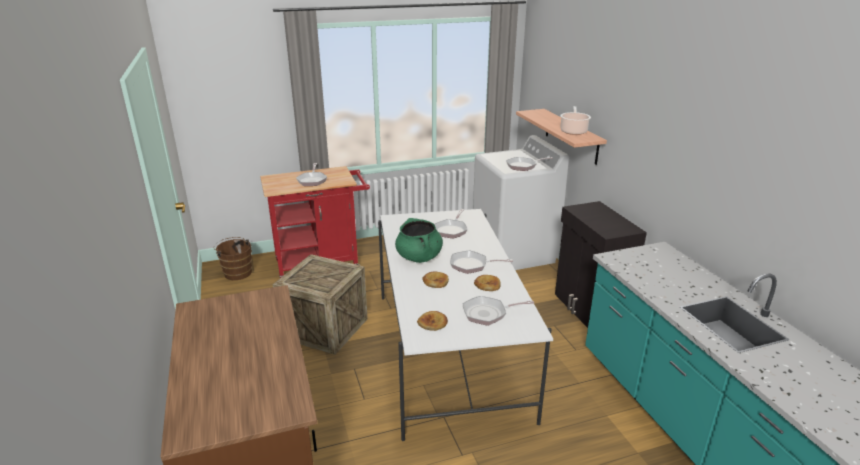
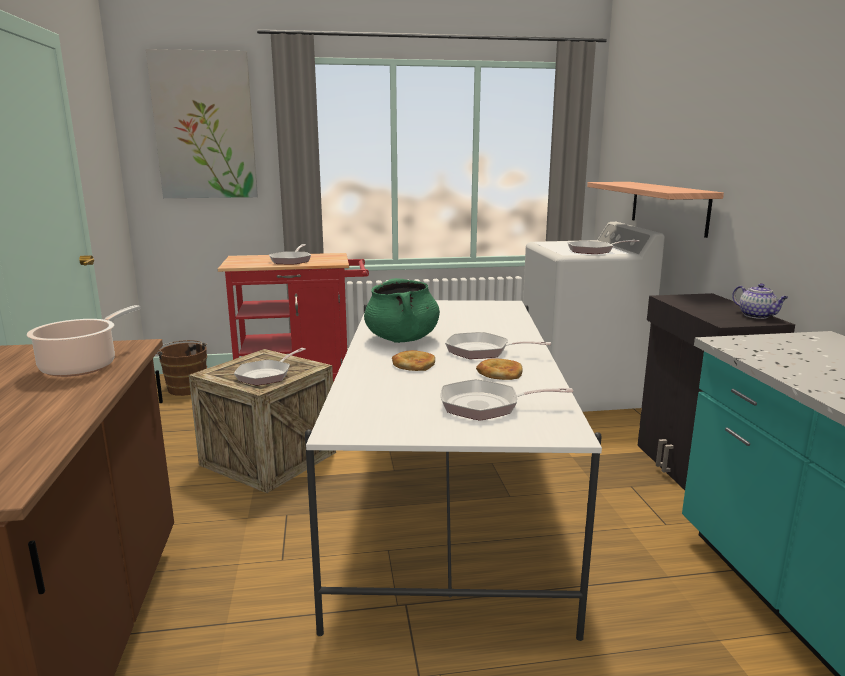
camera: 10 degrees right, 10 degrees down
bread [417,311,448,331] -> none
frying pan [434,209,468,238] -> frying pan moved to [234,348,306,385]
cooking pot [560,106,591,135] -> cooking pot moved to [27,305,140,377]
none -> picture [146,49,258,198]
none -> teapot [732,283,788,319]

